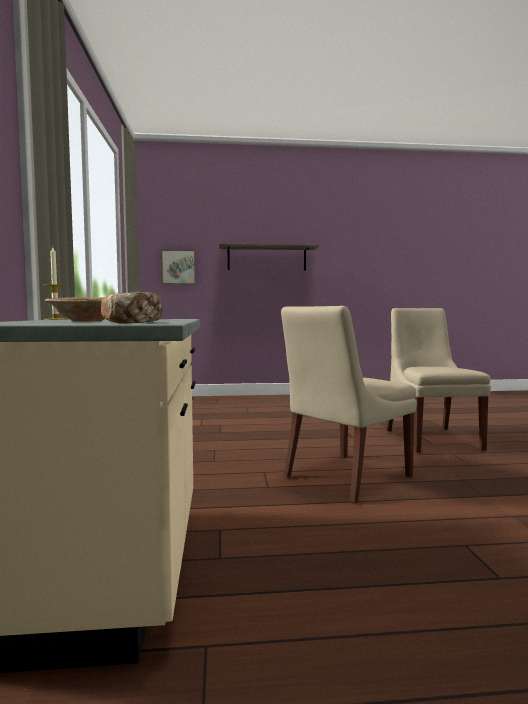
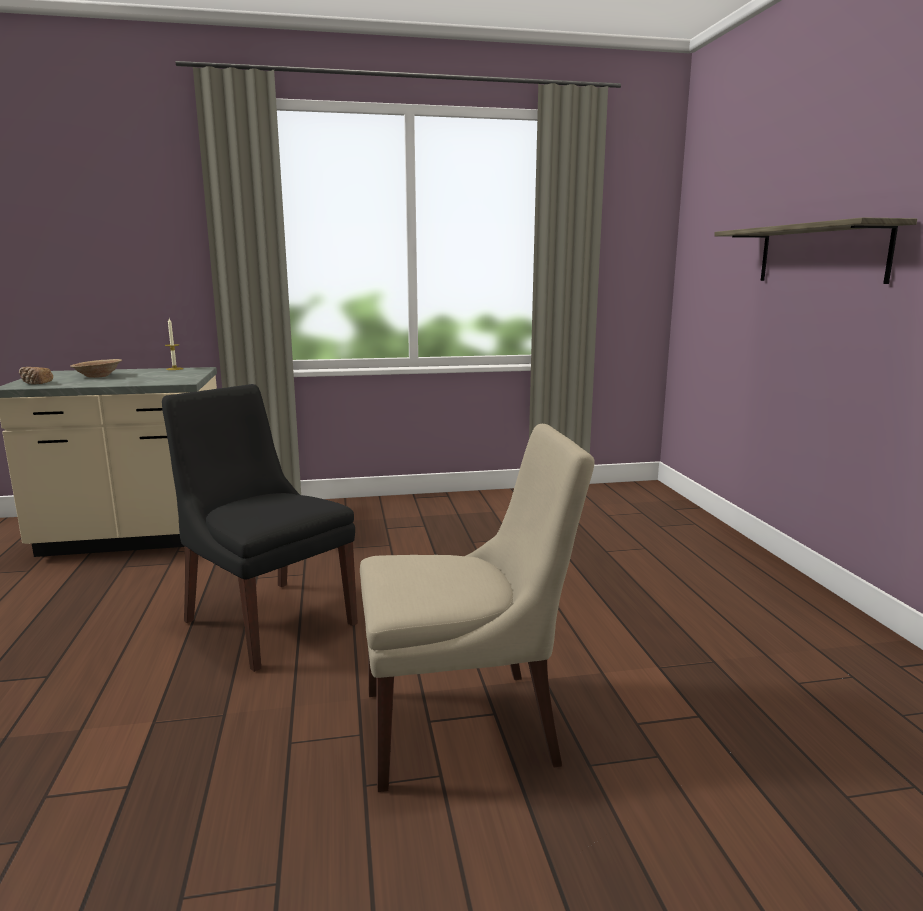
camera: 85 degrees right, 10 degrees up
picture [161,250,196,284] -> none
beige chair [281,306,417,503] -> black chair [162,384,358,672]

